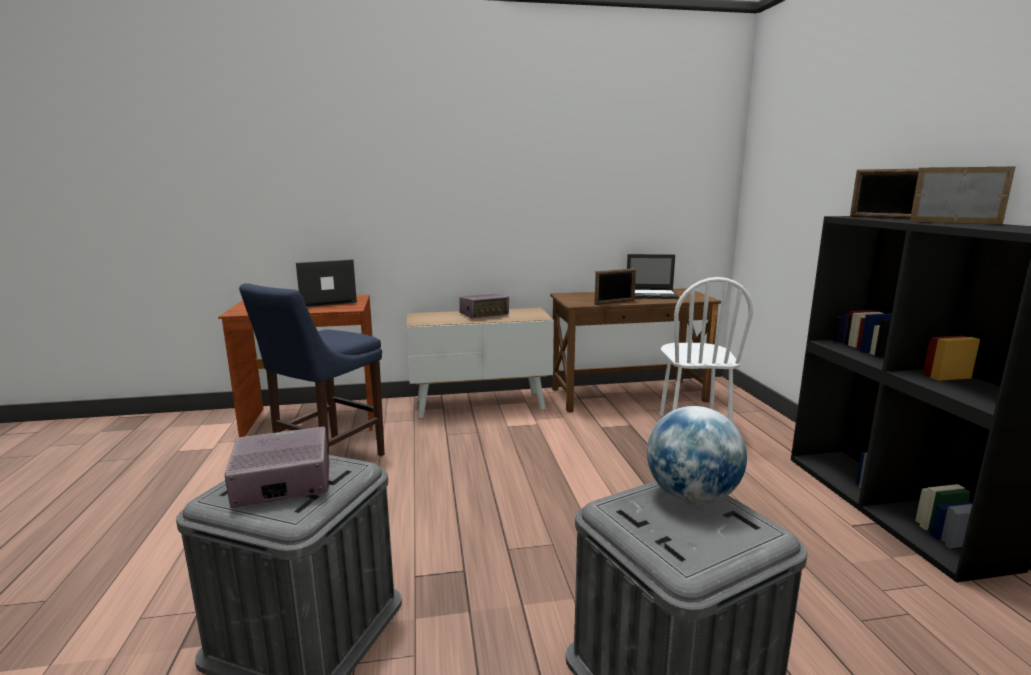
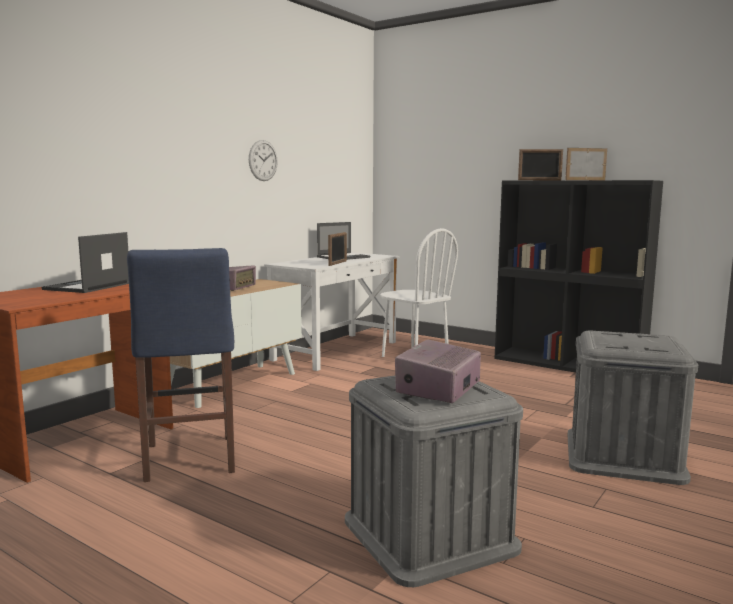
camera: 45 degrees left, 5 degrees down
brown desk [550,288,721,412] -> white desk [264,252,399,371]
globe [647,406,747,504] -> none
none -> wall clock [249,140,278,181]

